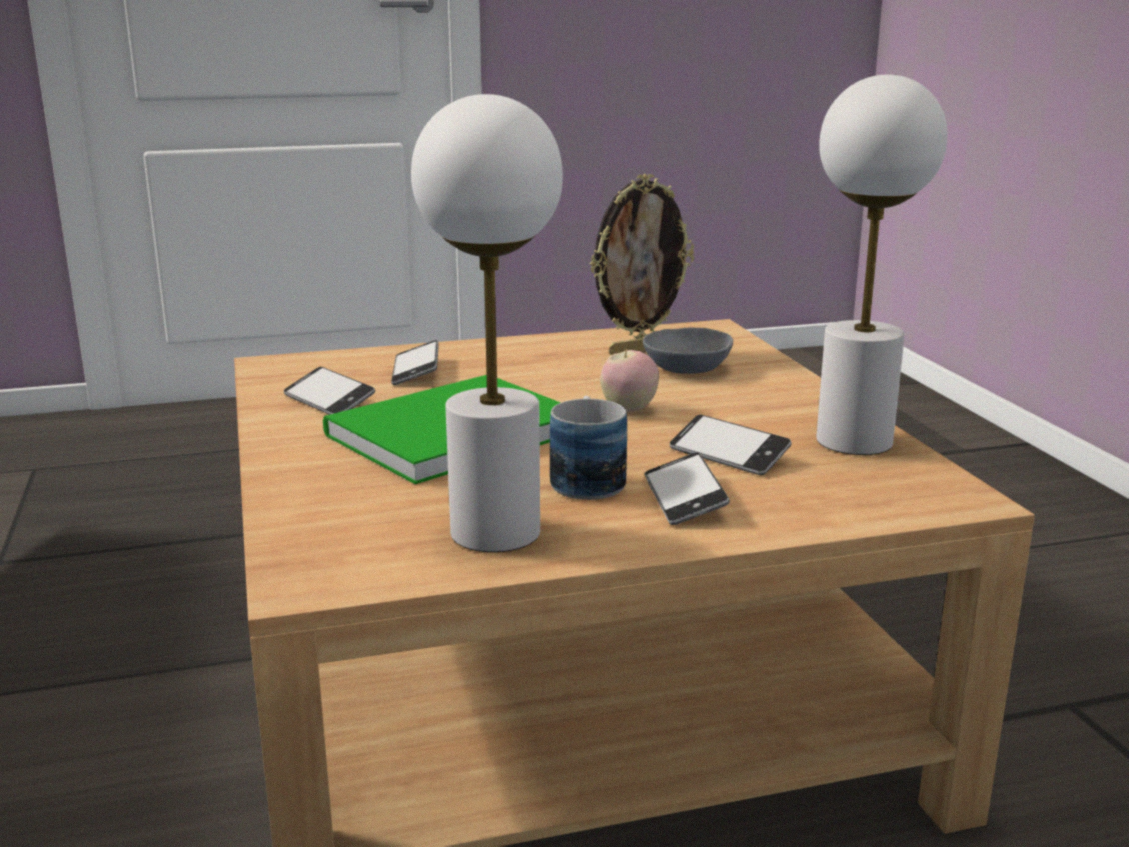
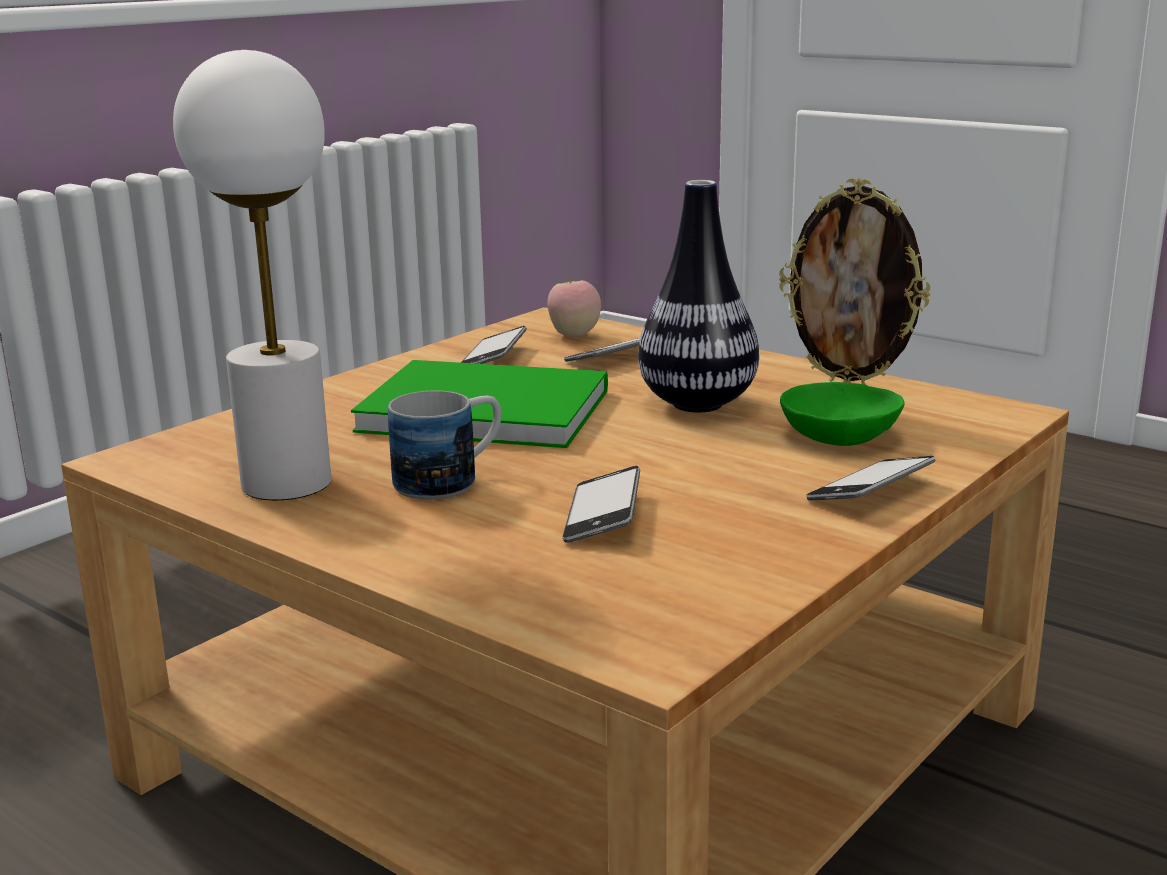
camera: 55 degrees right, 0 degrees up
apple [600,345,659,411] -> apple moved to [548,273,601,337]
grey bowl [643,327,733,374] -> green bowl [780,382,905,446]
phone [645,452,730,525] -> phone moved to [806,456,935,501]
white table lamp [816,75,947,455] -> none
none -> vase [638,180,759,412]

